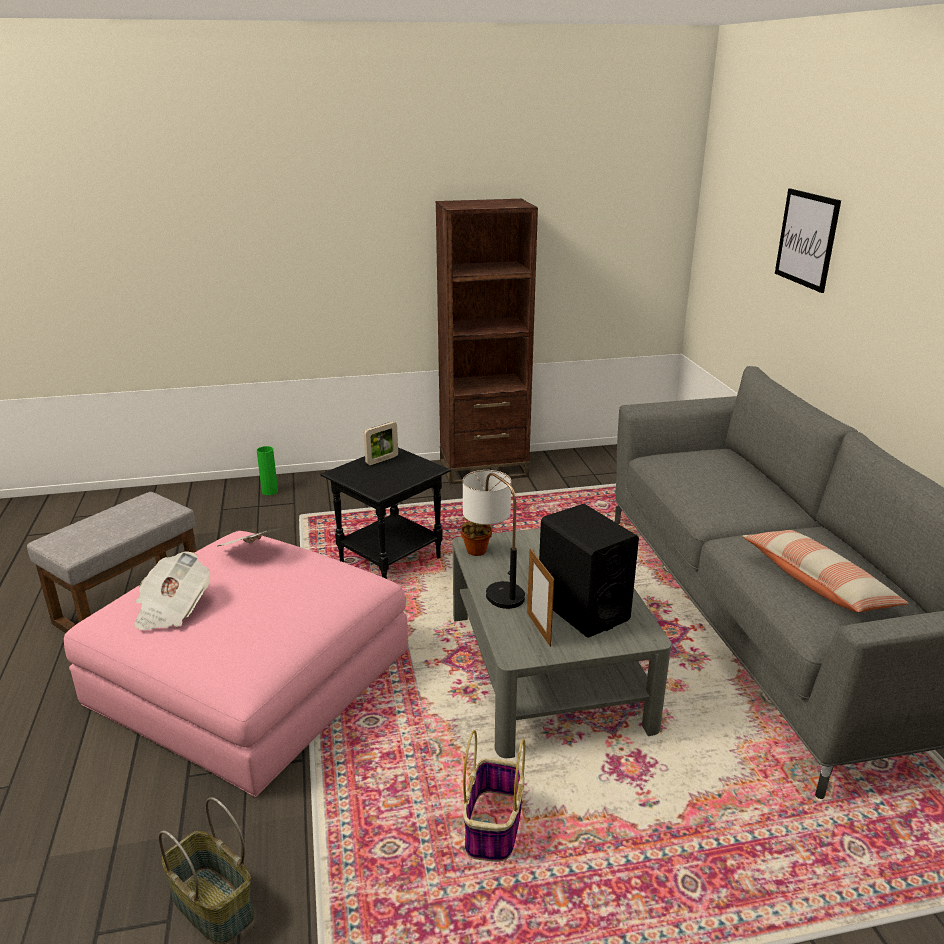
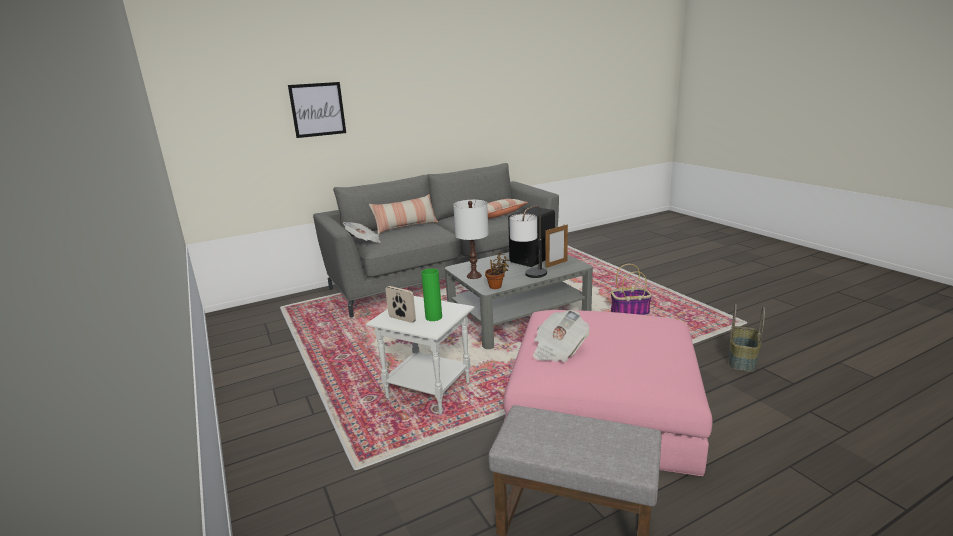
camera: 105 degrees left, 5 degrees down
newspaper [134,551,210,630] -> newspaper moved to [343,222,381,243]
green vase [257,446,278,495] -> green vase moved to [421,268,442,321]
black side table [321,447,451,579] -> white side table [366,296,475,413]
brown bookcase [436,199,538,484] -> none
none -> pillow [369,194,438,234]
none -> white table lamp [453,200,489,279]

